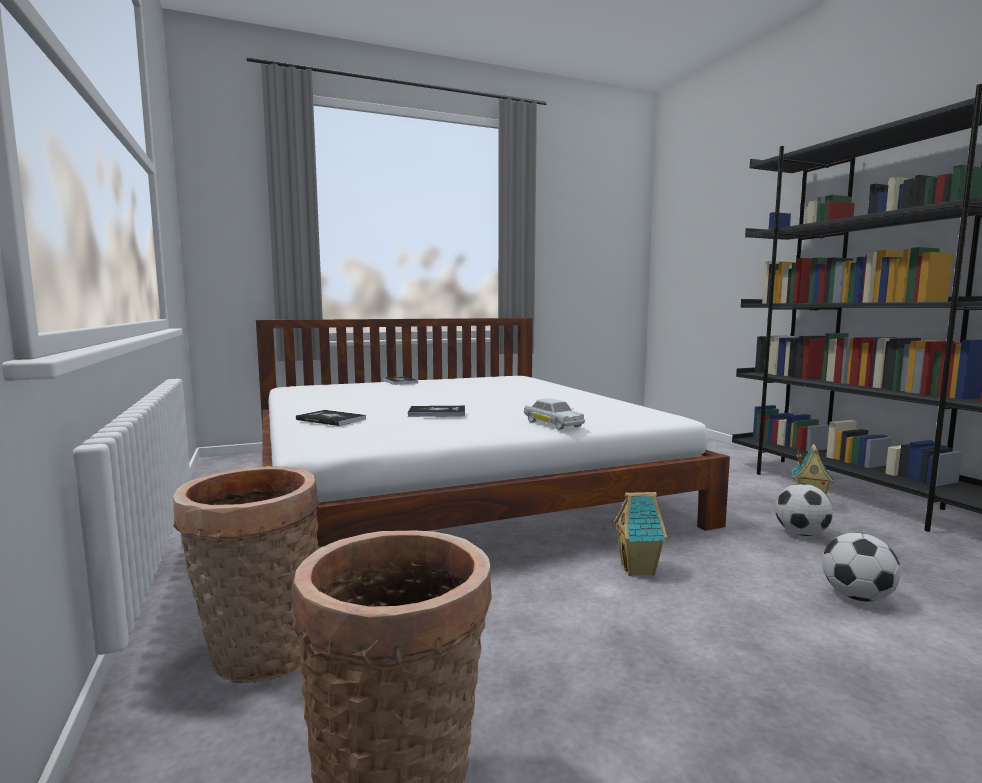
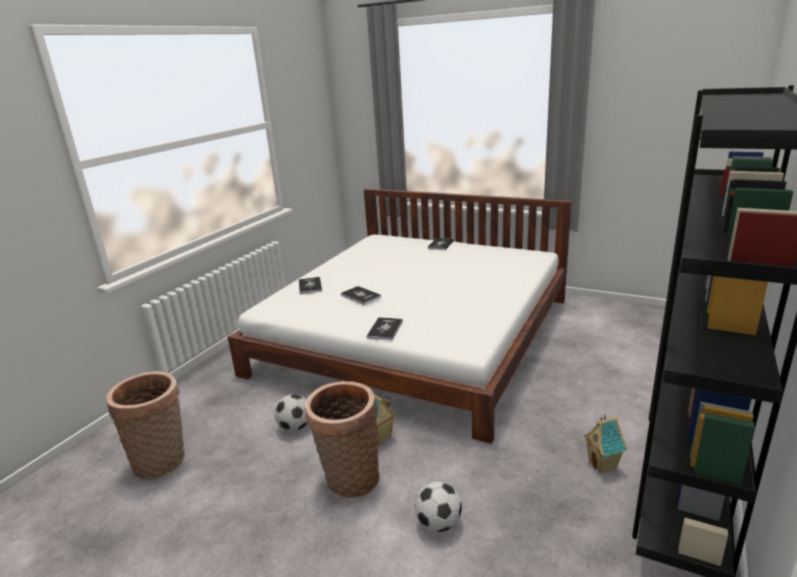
camera: 50 degrees right, 15 degrees up
basket [173,466,320,683] -> basket moved to [305,381,380,498]
white toy car [524,398,585,430] -> book [367,317,403,340]
football [775,484,833,536] -> football moved to [275,394,307,431]

